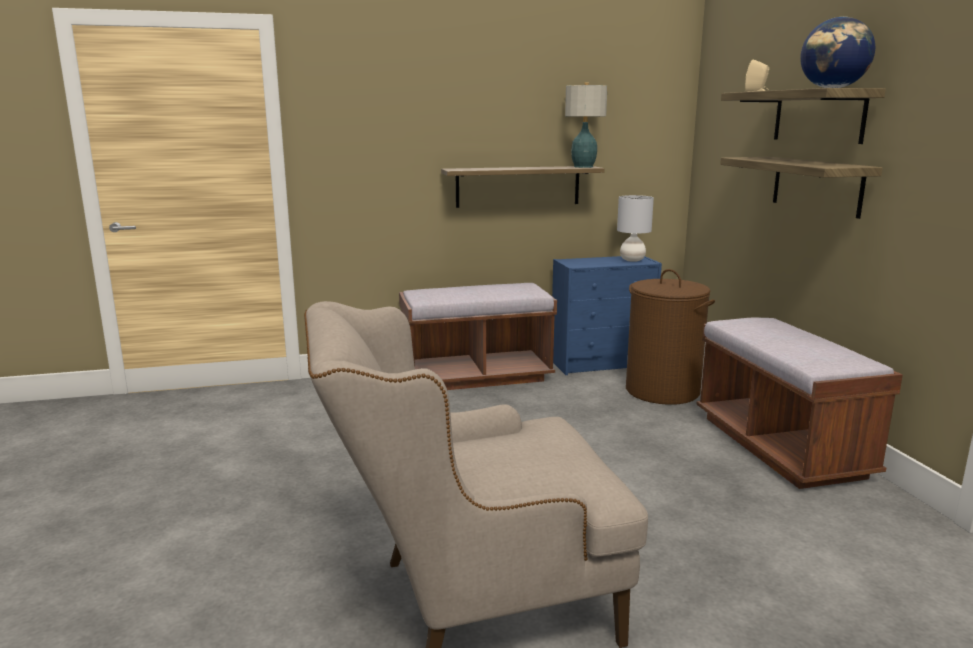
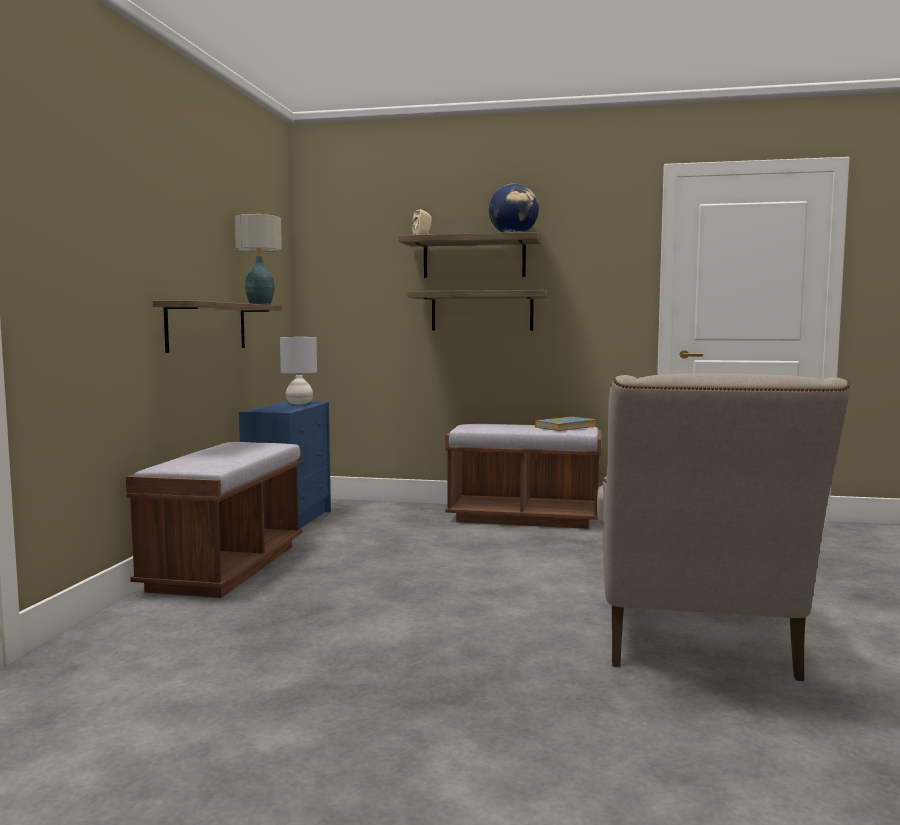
camera: 65 degrees left, 10 degrees down
brown laundry basket [626,269,715,405] -> none
none -> book [535,416,596,431]

